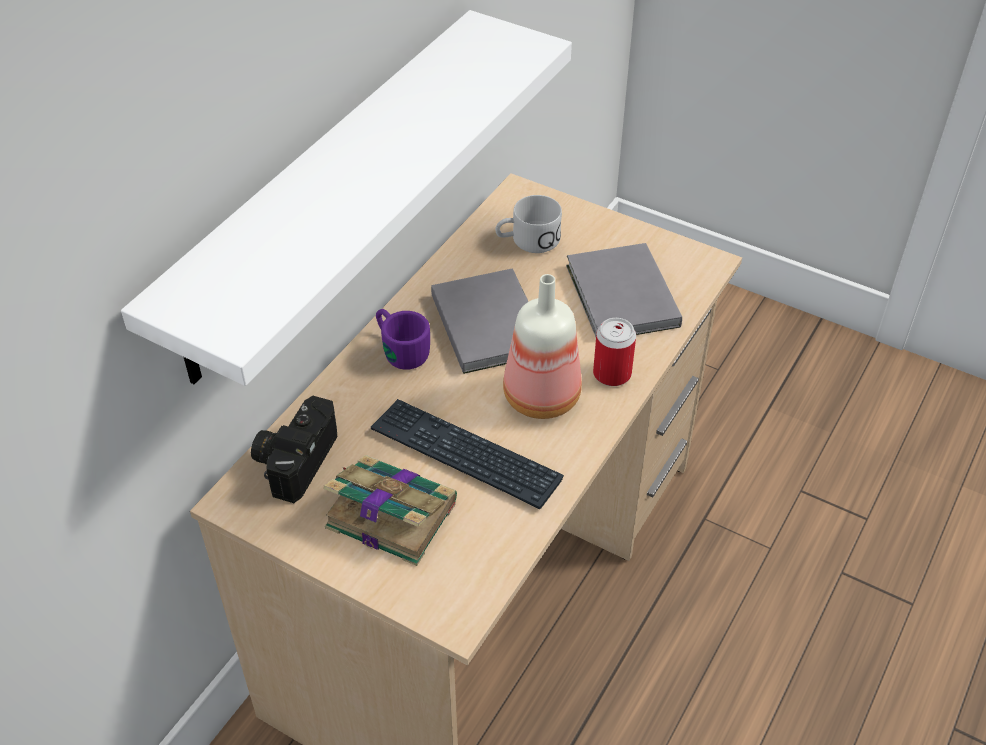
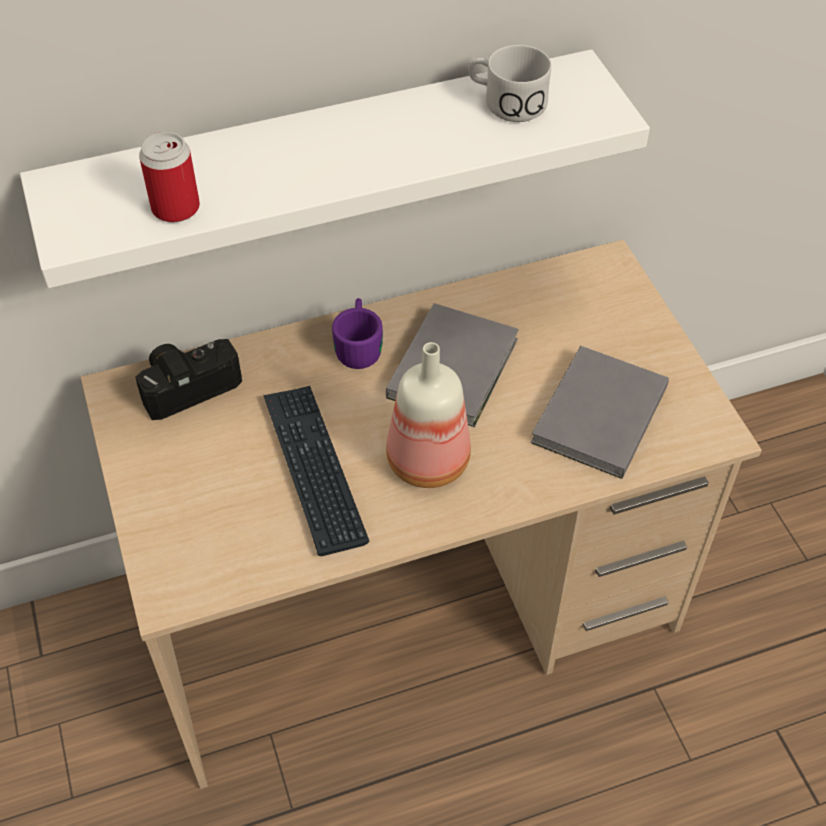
camera: 40 degrees right, 5 degrees up
book [323,455,457,566] -> none
white mug [495,195,562,253] -> white mug moved to [468,45,551,122]
can [593,318,636,386] -> can moved to [139,132,200,223]

